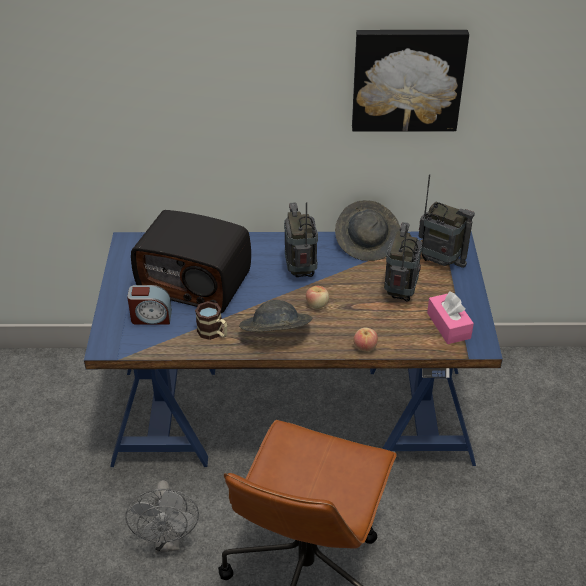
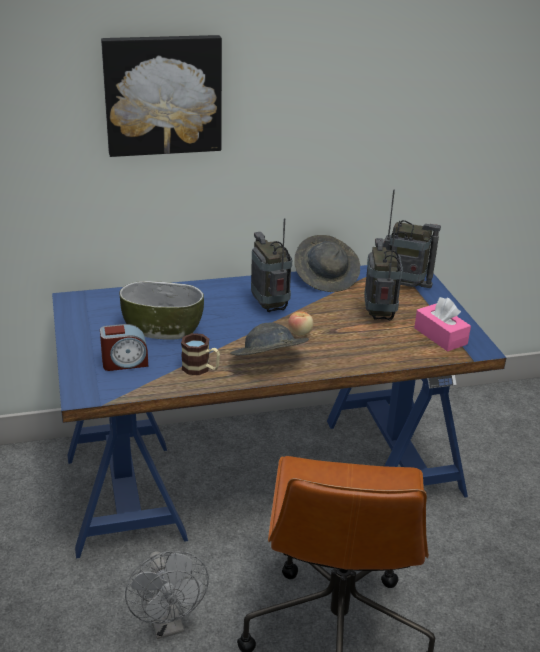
camera: 15 degrees left, 10 degrees down
radio [131,210,251,313] -> bowl [119,281,204,340]
picture [352,30,469,132] -> picture moved to [101,35,222,157]
apple [353,328,378,351] -> none

